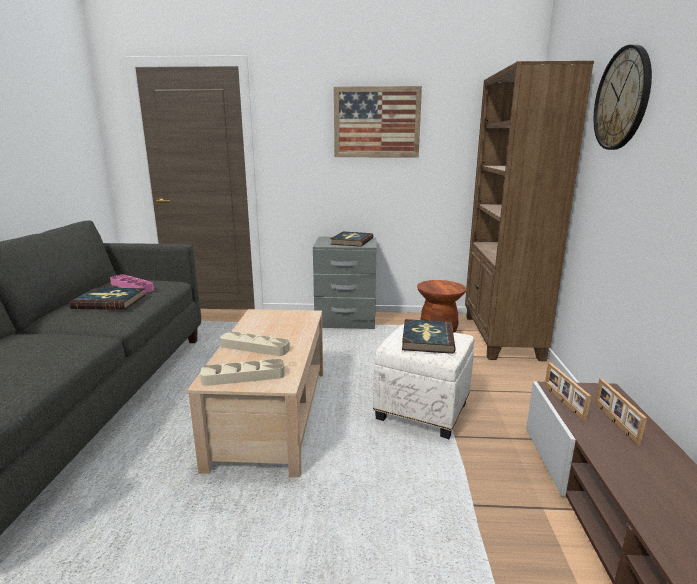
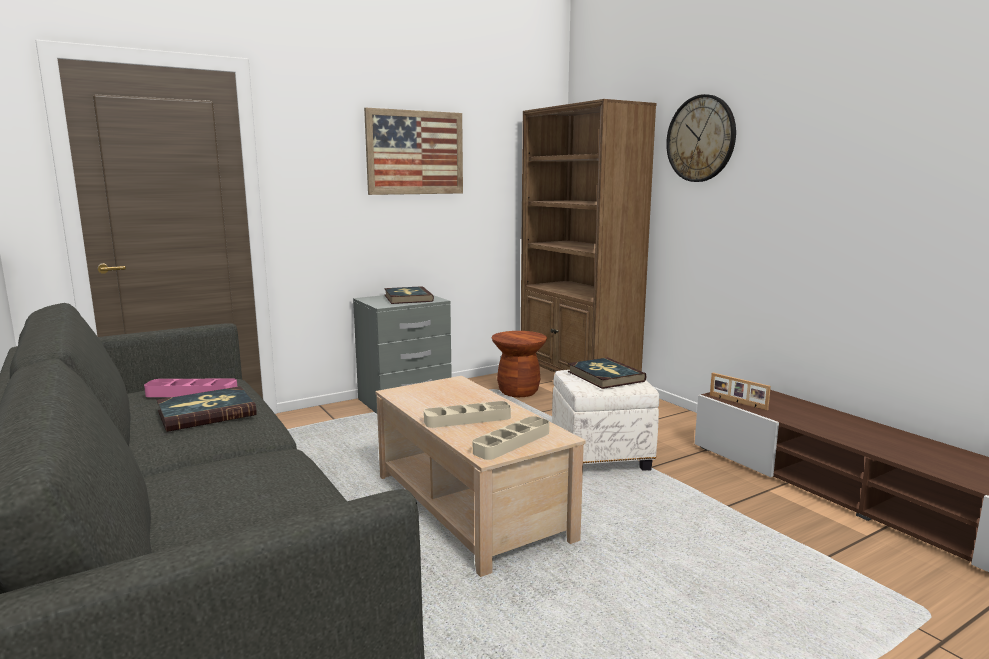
camera: 35 degrees left, 5 degrees down
picture frame [595,378,647,445] -> none

